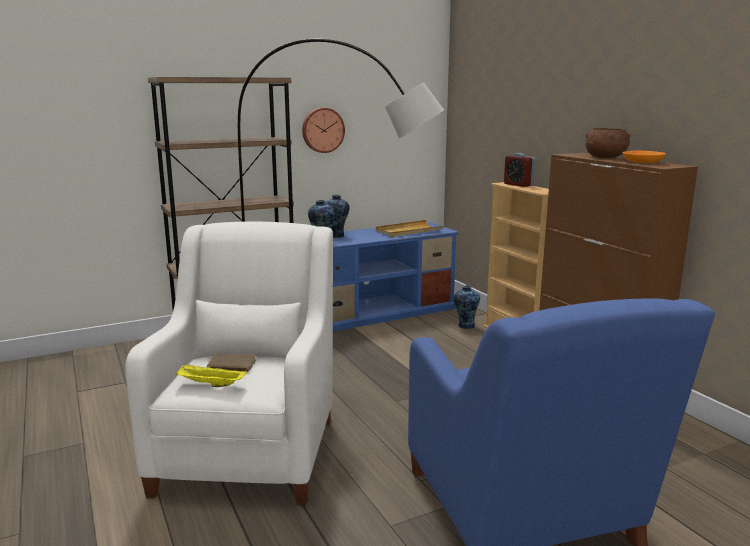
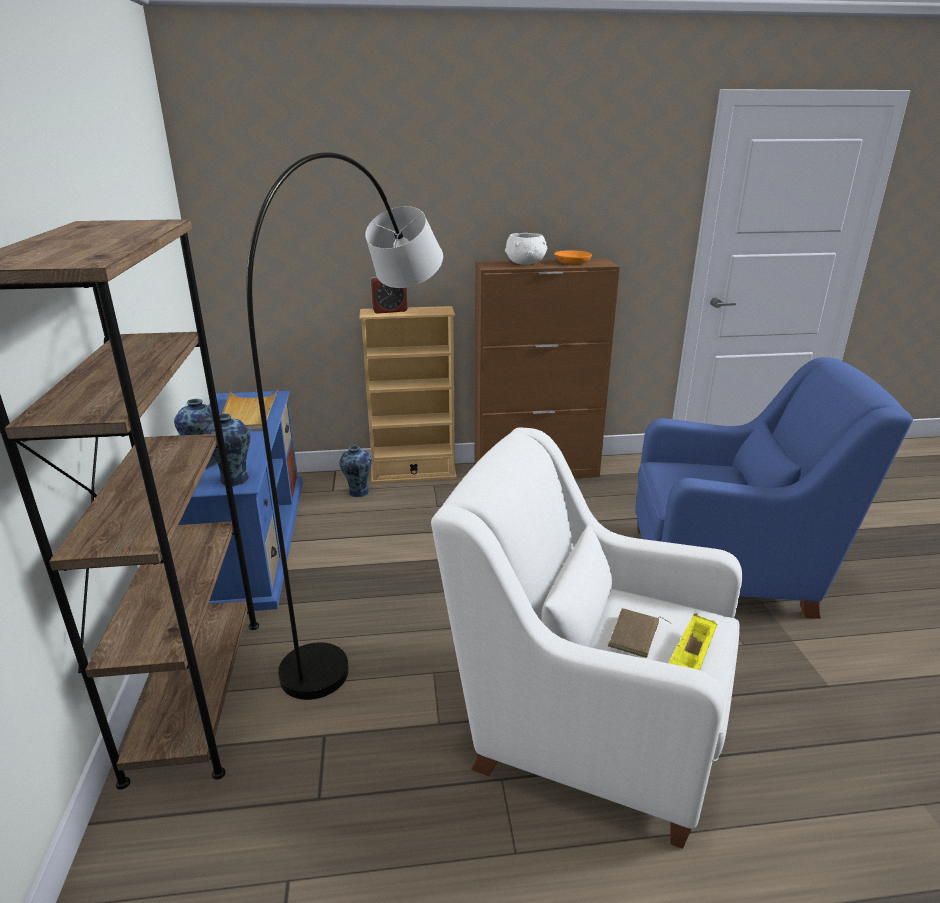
camera: 70 degrees left, 10 degrees up
wall clock [302,108,345,153] -> none
brown bowl [585,128,630,158] -> white bowl [505,233,547,265]

